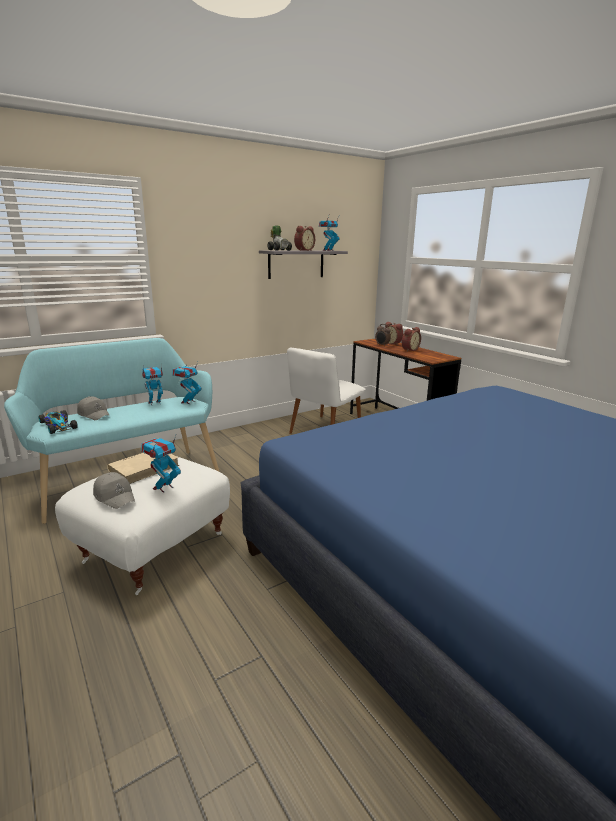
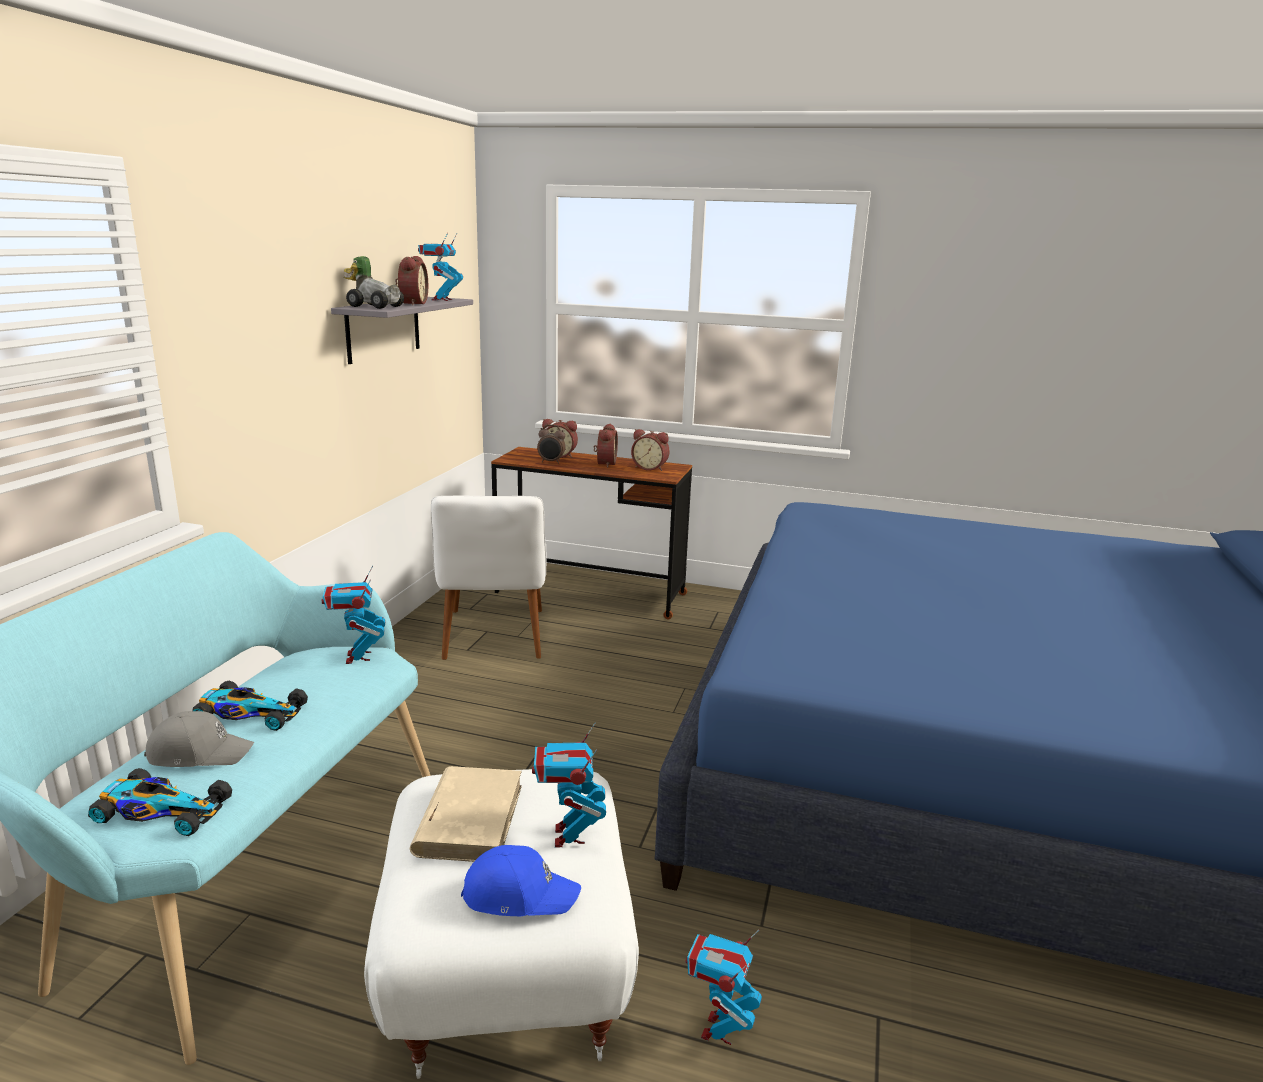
camera: 40 degrees left, 0 degrees up
grey cap [93,472,135,509] -> blue cap [461,845,581,916]
toy robot [142,365,163,405] -> toy robot moved to [685,930,762,1045]
none -> toy car [192,681,308,731]
none -> alarm clock [631,429,670,471]

